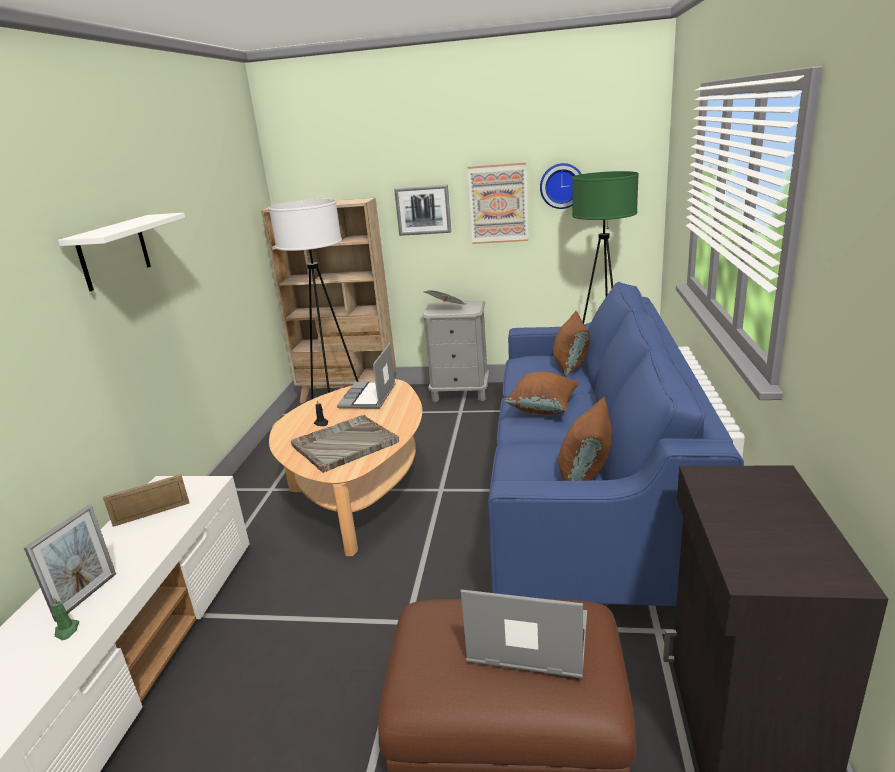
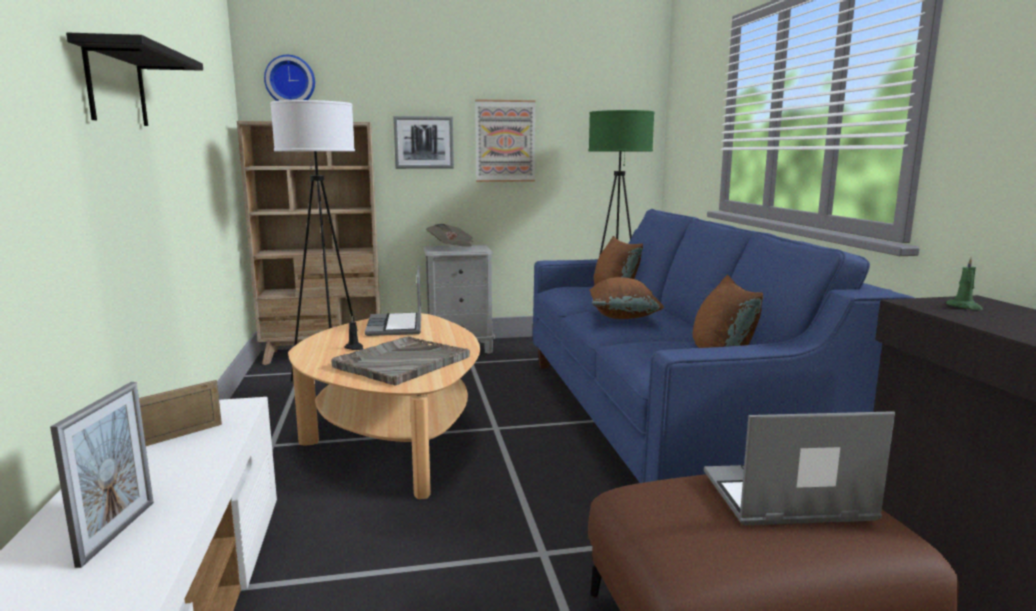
camera: 20 degrees left, 10 degrees down
green candle [51,597,79,640] -> green candle moved to [946,257,983,310]
white shelf [58,213,185,291] -> black shelf [66,33,203,126]
wall clock [540,163,581,209] -> wall clock moved to [264,55,315,101]

